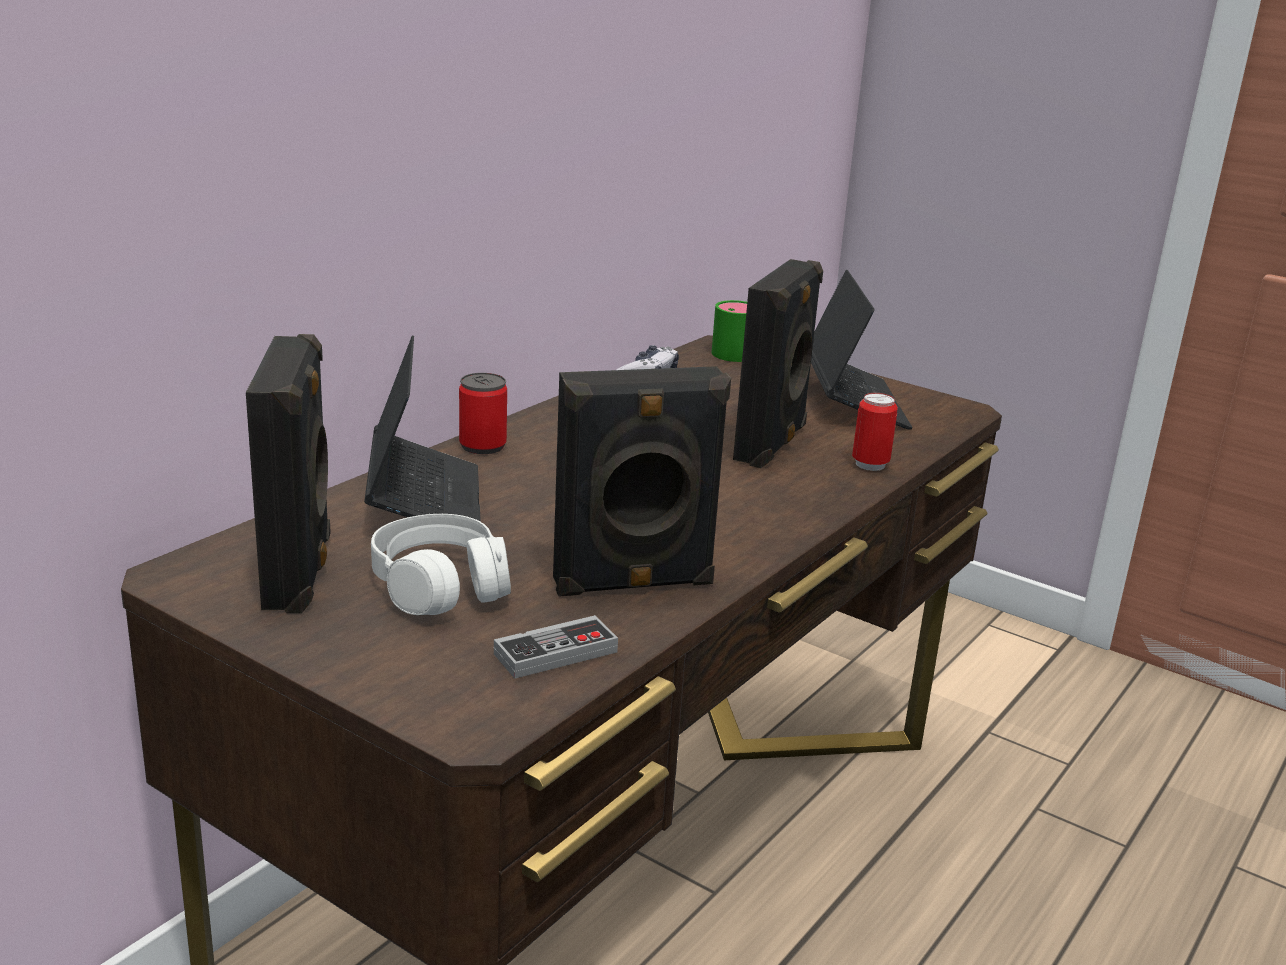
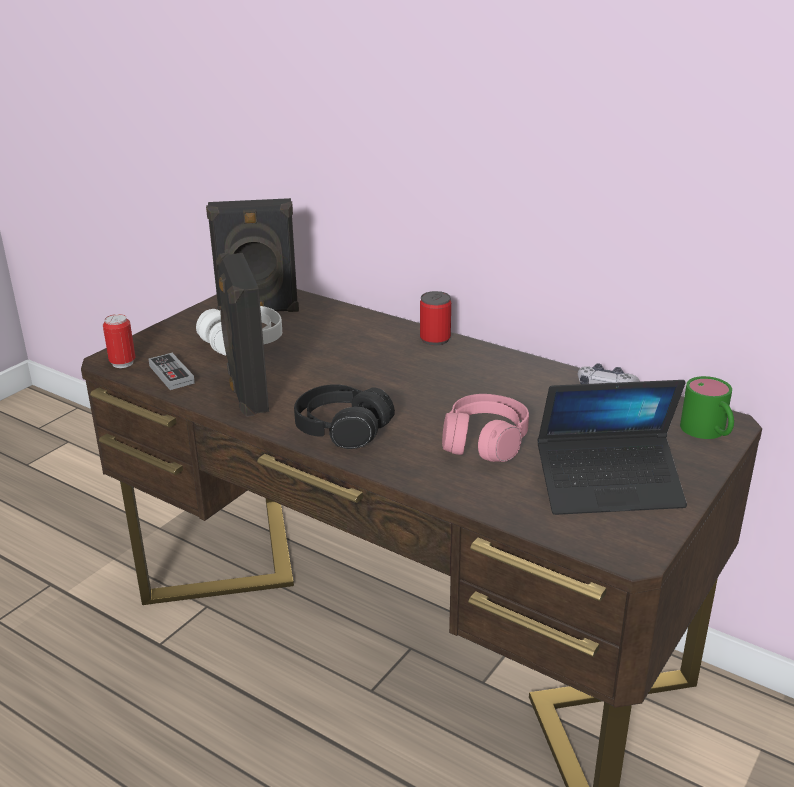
camera: 90 degrees right, 5 degrees up
laptop [364,335,481,522] -> none
black speaker [733,259,823,468] -> pink headphones [442,394,529,462]
can [852,393,898,471] -> can moved to [103,314,135,368]
none -> black headphones [294,384,395,449]

